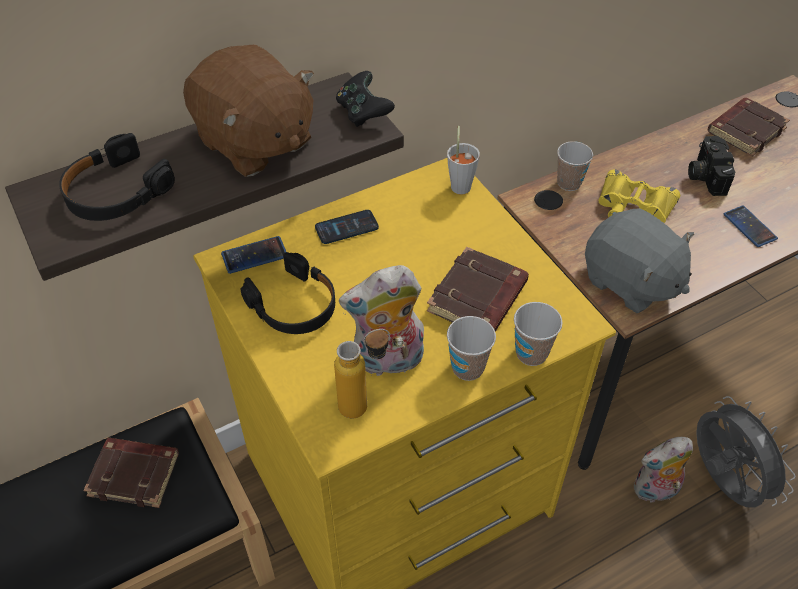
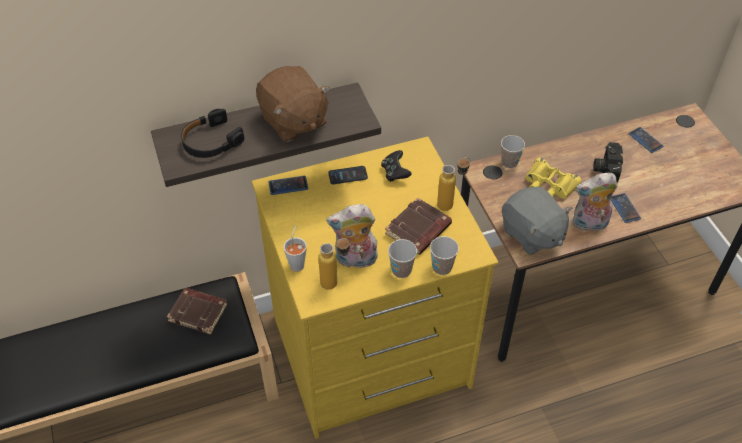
camera: 10 degrees right, 0 degrees up
black headphones [241,252,335,334] -> none
black game controller [336,71,395,127] -> black game controller moved to [381,150,412,182]
grey cup [447,126,480,194] -> grey cup moved to [284,225,307,272]
plush toy [634,437,693,503] -> plush toy moved to [573,173,618,231]
grey fan [696,396,795,508] -> none
brown book [707,98,790,157] -> phone [628,127,663,153]
none -> bottle [437,158,470,211]

